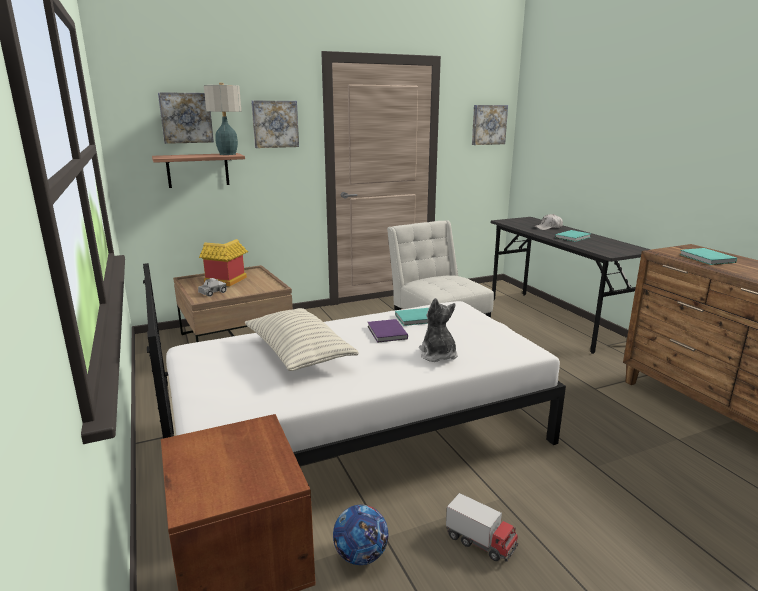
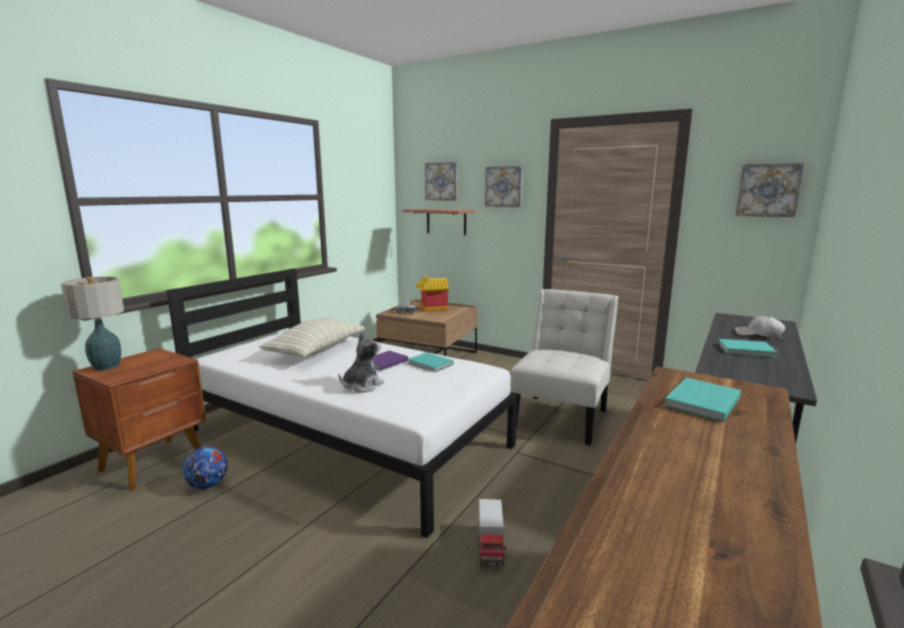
camera: 55 degrees right, 5 degrees down
table lamp [204,83,241,155] -> table lamp moved to [61,276,124,371]
toy truck [446,493,518,562] -> toy truck moved to [478,499,506,565]

